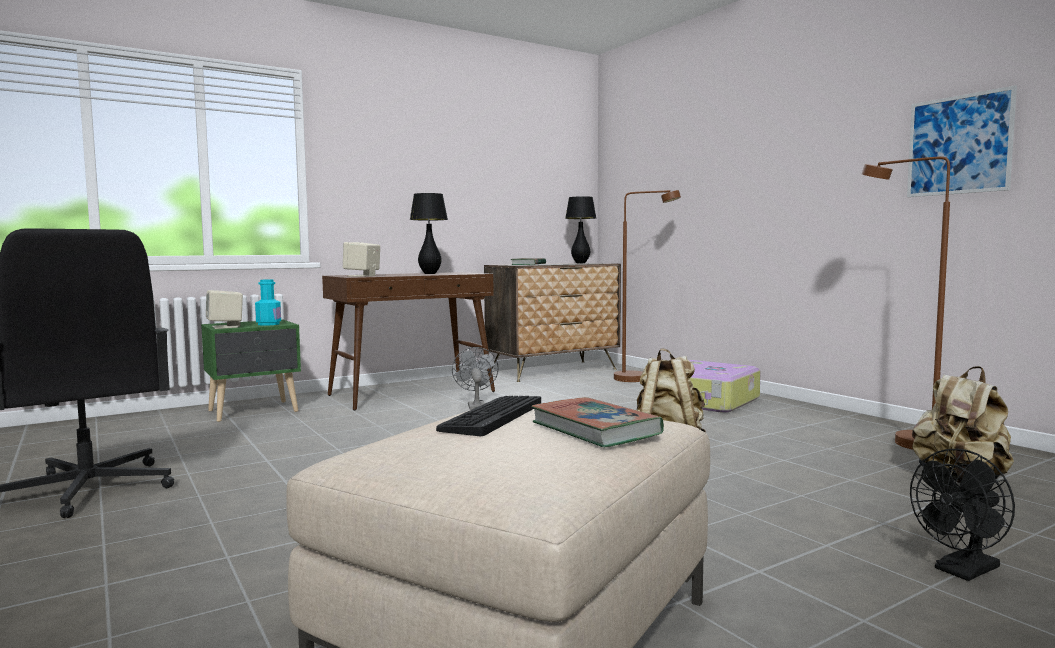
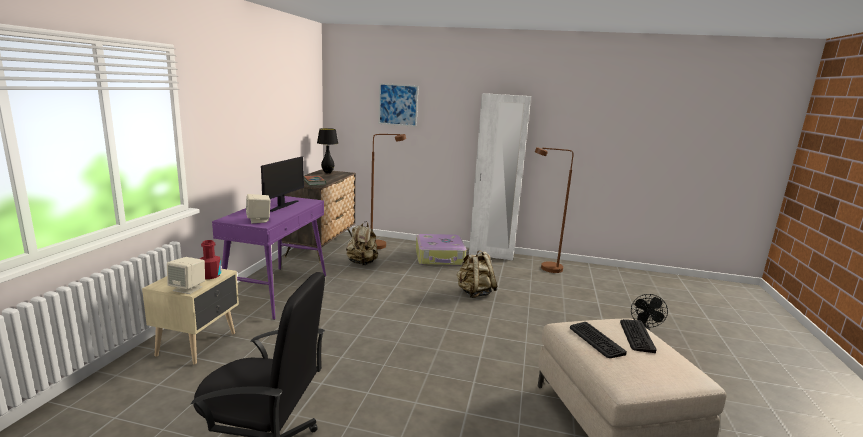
camera: 45 degrees left, 10 degrees up
green nightstand [201,320,301,422] -> beige nightstand [142,269,239,365]
turquoise bottle [255,279,281,326] -> red bottle [200,240,221,279]
brown console table [322,272,495,411] -> purple console table [212,196,326,320]
black table lamp [410,193,448,274] -> monitor [261,156,304,212]
grey fan [452,347,499,410] -> none
book [531,397,664,448] -> keyboard [620,319,656,353]
picture [907,85,1017,197] -> picture moved to [379,83,419,127]
beige backpack [912,366,1014,483] -> beige backpack moved to [346,221,378,265]
none -> white wardrobe [469,93,531,261]

